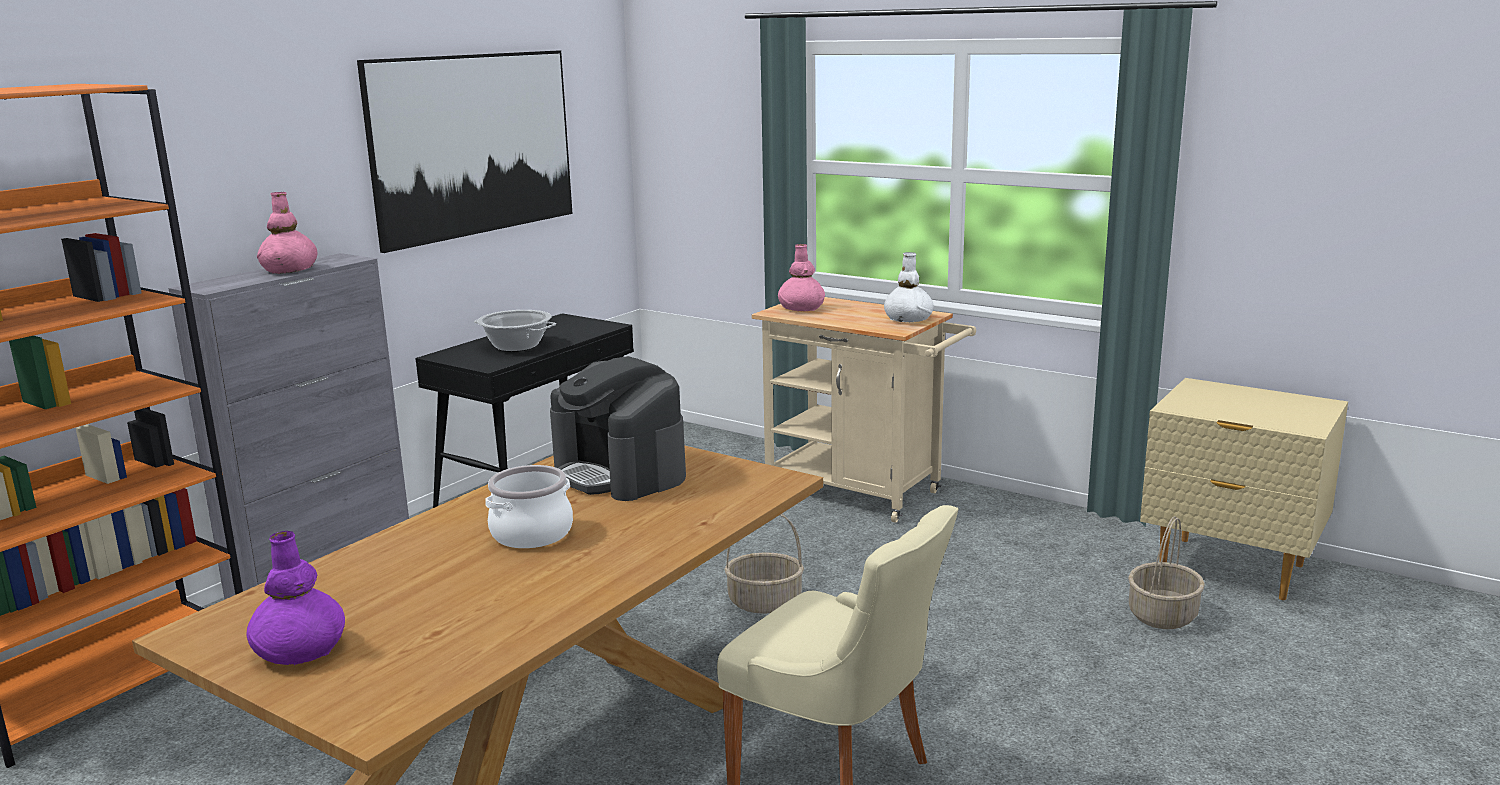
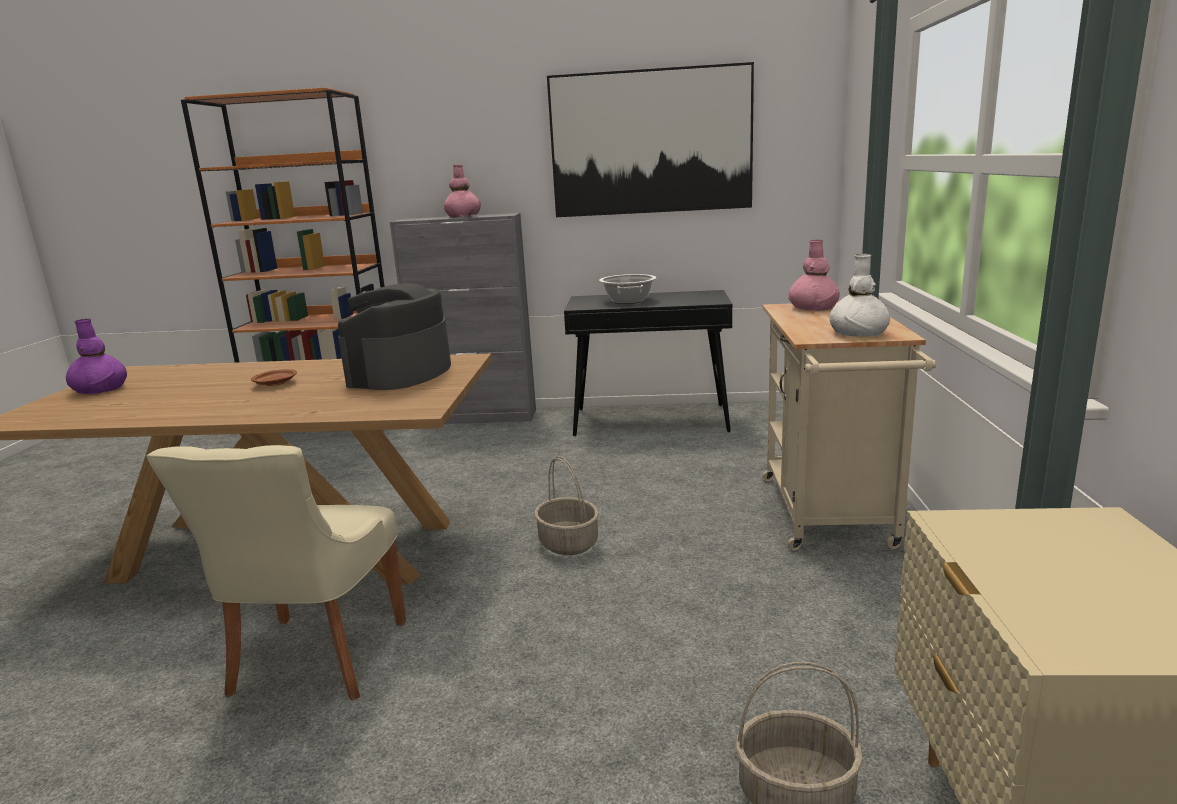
camera: 60 degrees right, 0 degrees up
cooking pot [485,465,573,548] -> brown plate [251,369,297,386]

